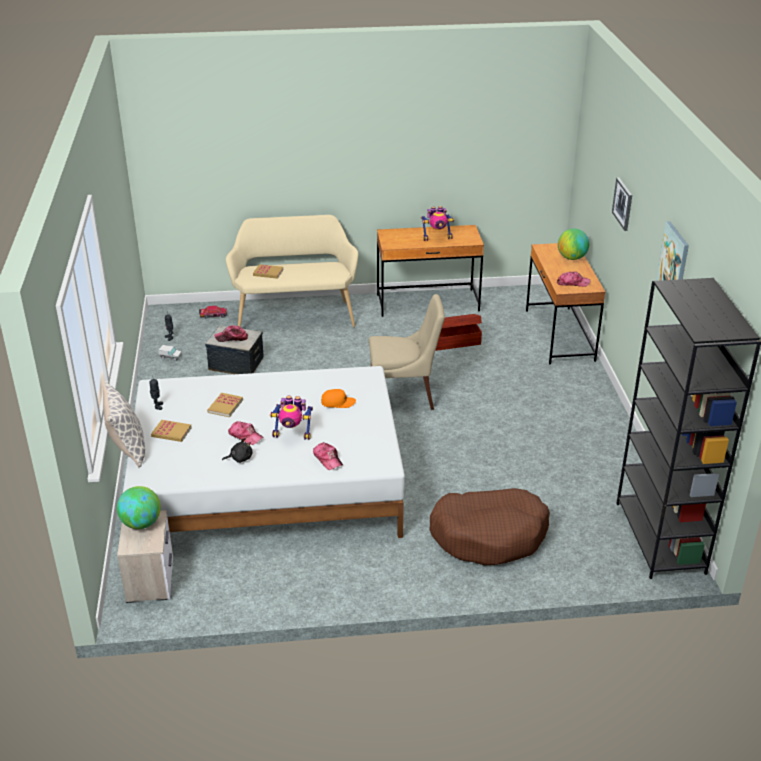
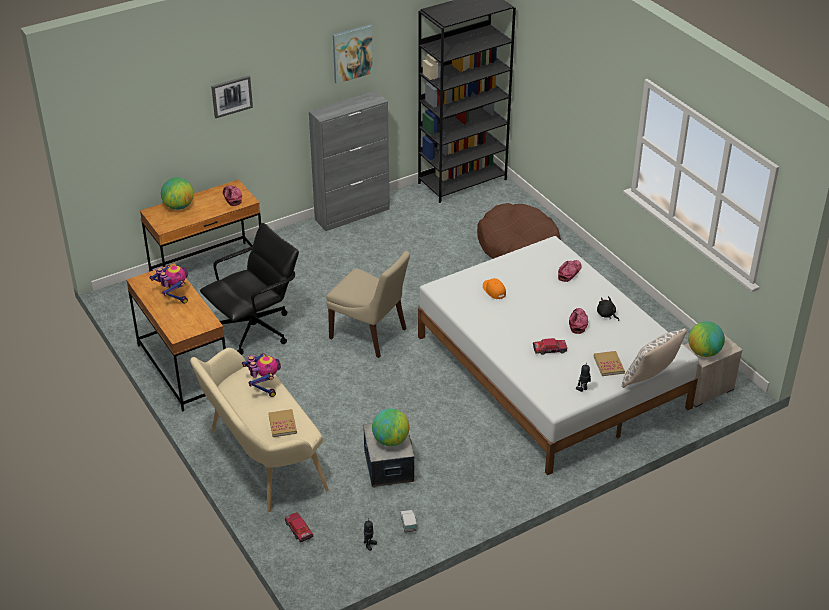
camera: 115 degrees left, 5 degrees up
book [207,393,243,417] -> toy car [533,338,567,355]
cap [215,325,248,342] -> globe [372,408,410,446]
toy robot [270,396,313,440] -> toy robot moved to [242,353,281,397]
beige chair [369,294,445,410] -> beige chair turned 150 degrees clockwise [326,251,410,358]
brown storage box [435,314,482,351] -> black office chair [200,223,299,355]
none -> grey cabinet [309,91,390,231]

